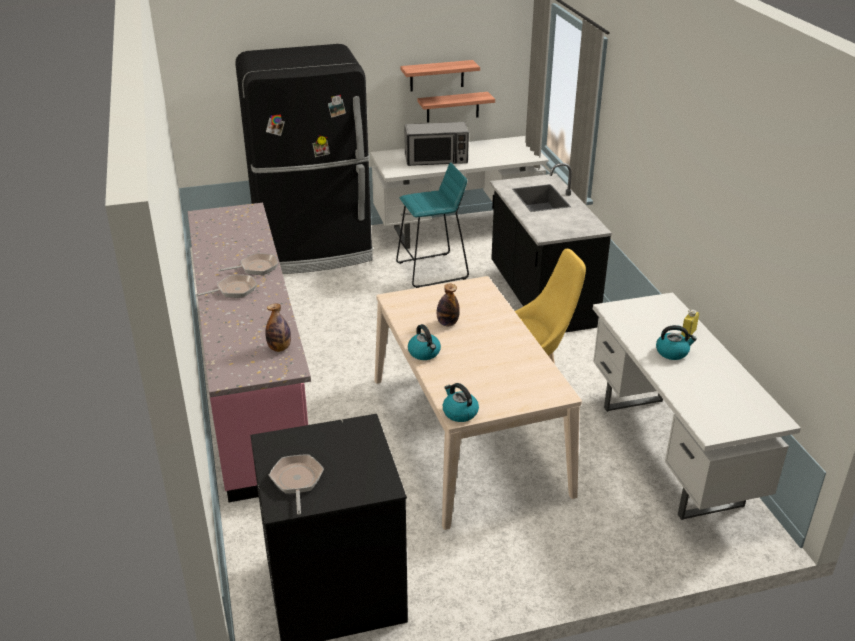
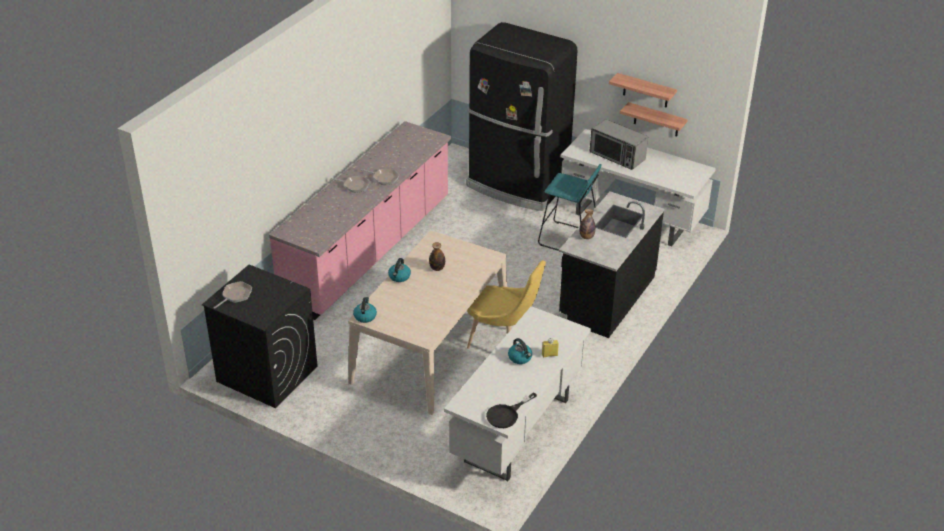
camera: 45 degrees right, 5 degrees up
bottle [265,304,291,352] -> bottle moved to [579,209,596,239]
none -> black frying pan [486,392,537,428]

